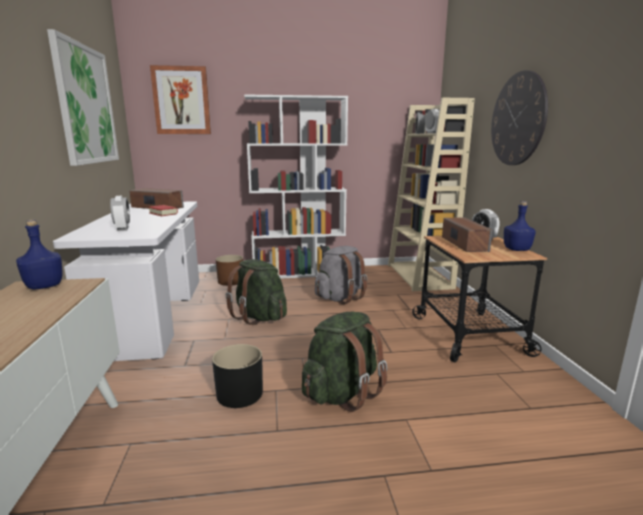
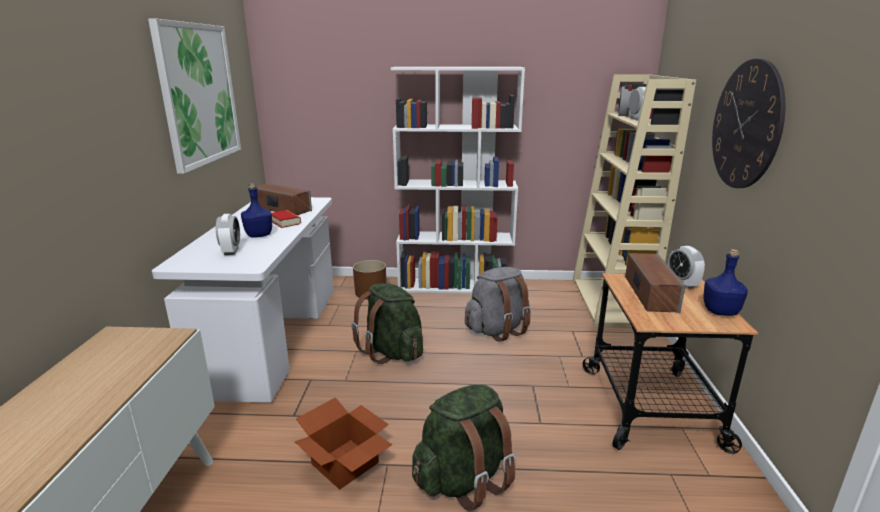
camera: 10 degrees right, 5 degrees up
blue bottle [16,220,62,289] -> blue bottle moved to [241,184,272,238]
picture [150,65,211,134] -> none
black planter [212,344,263,408] -> cardboard box [294,397,393,489]

